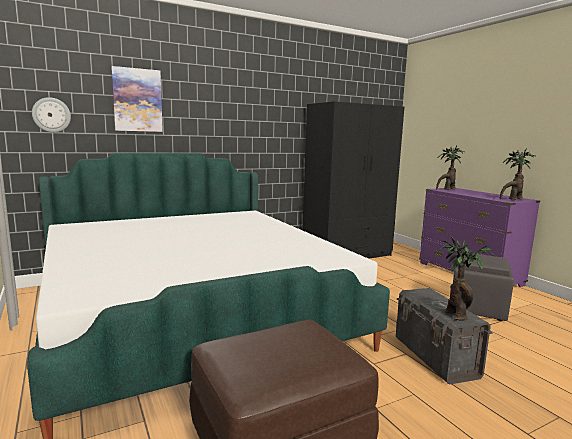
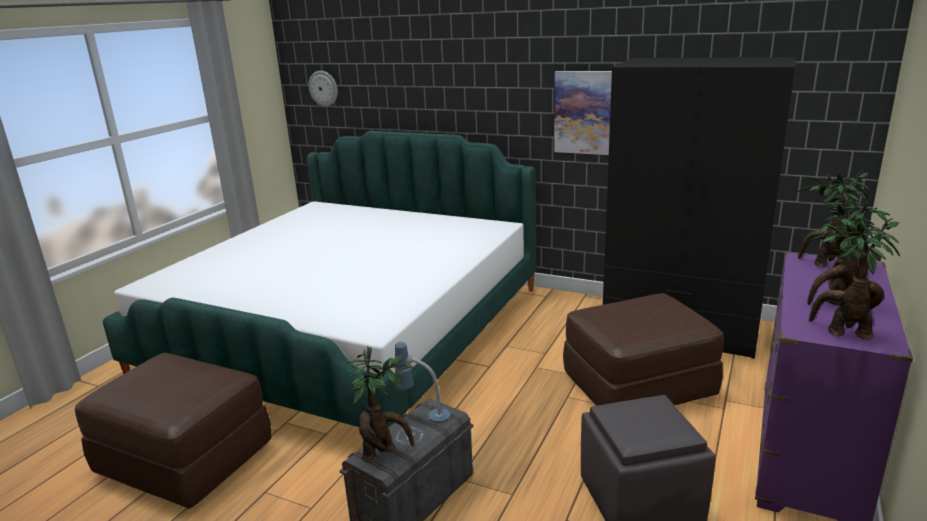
camera: 55 degrees right, 10 degrees up
picture [111,66,163,132] -> picture moved to [554,71,612,155]
none -> table lamp [394,342,450,423]
none -> brown ottoman [563,293,724,406]
none -> potted plant [807,191,890,306]

